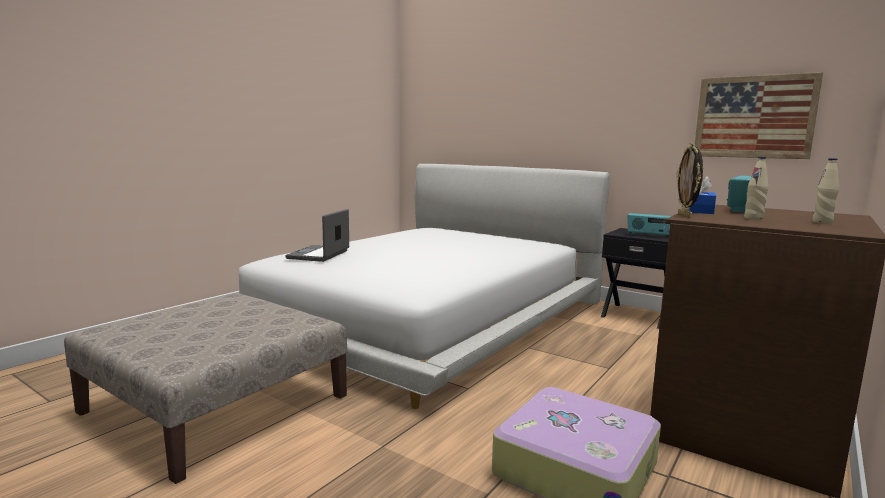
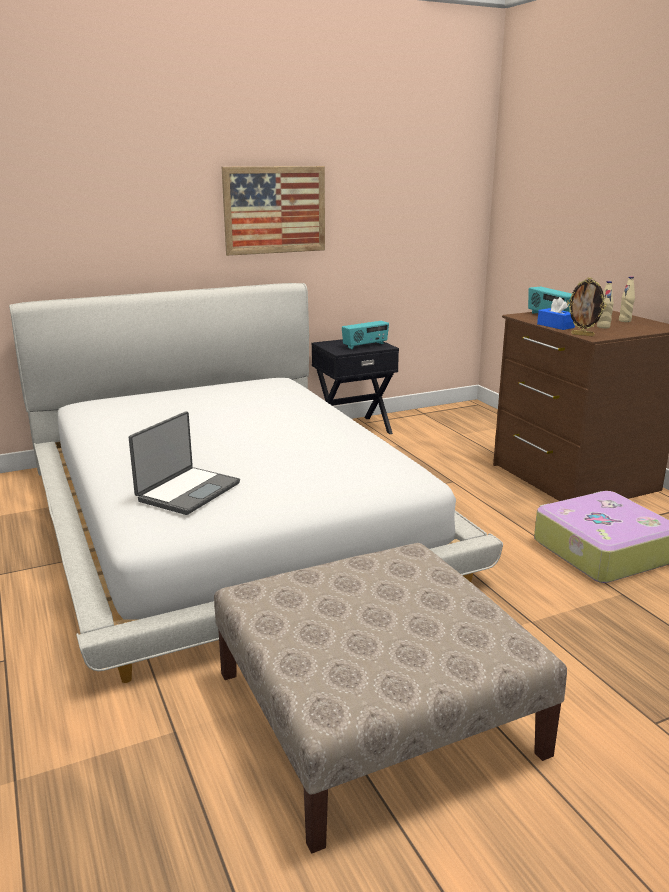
camera: 60 degrees left, 10 degrees up
laptop [285,209,349,262] -> laptop turned 105 degrees counterclockwise [129,411,240,515]
picture [695,72,823,159] -> picture moved to [222,166,325,256]

